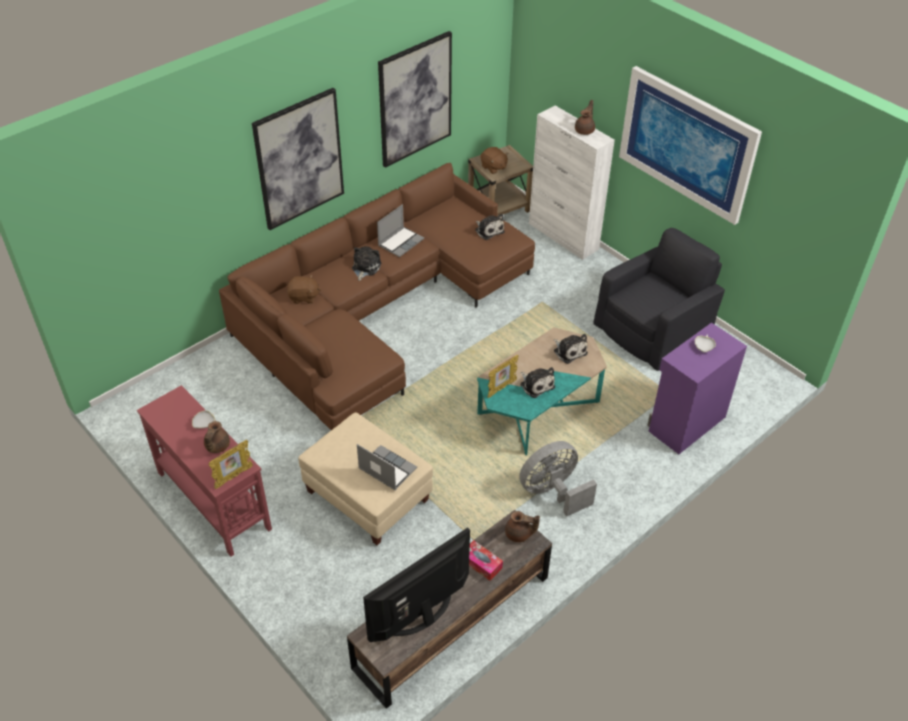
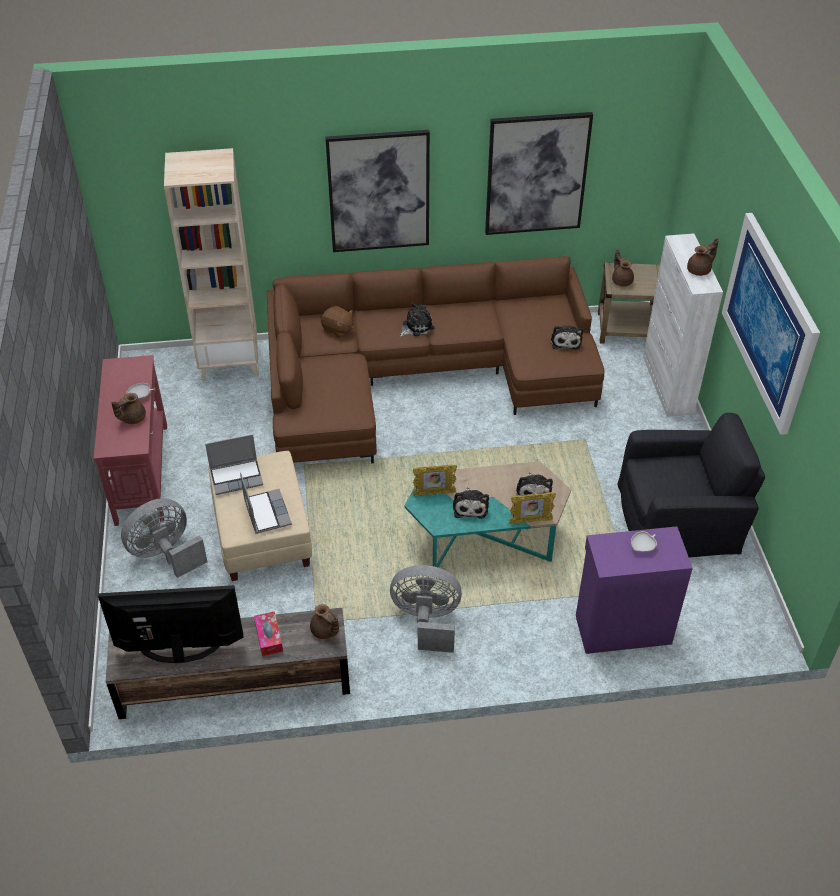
camera: 35 degrees right, 0 degrees up
picture frame [209,440,253,489] -> picture frame moved to [509,492,556,524]
laptop [377,204,424,257] -> laptop moved to [205,434,263,495]
brown plush toy [481,147,508,174] -> brown teapot [612,249,634,287]
none -> grey fan [121,498,207,578]
none -> beige bookcase [164,148,259,381]

